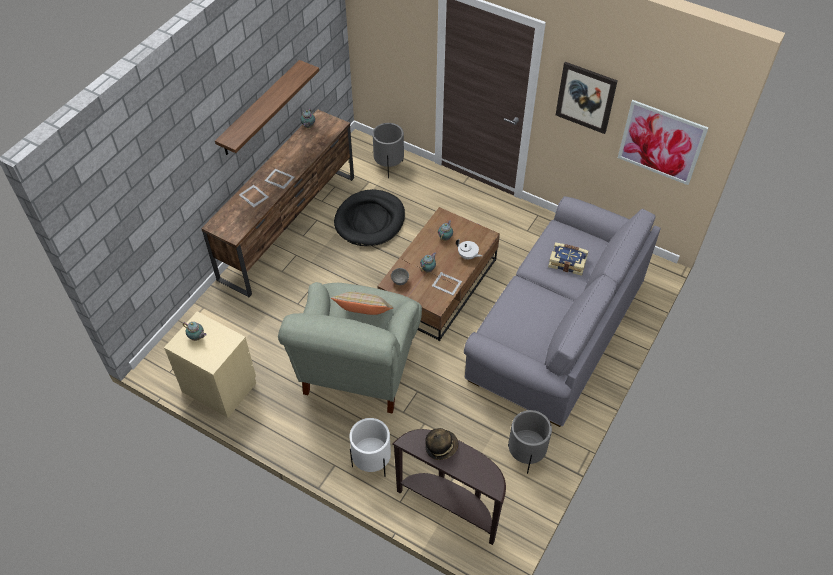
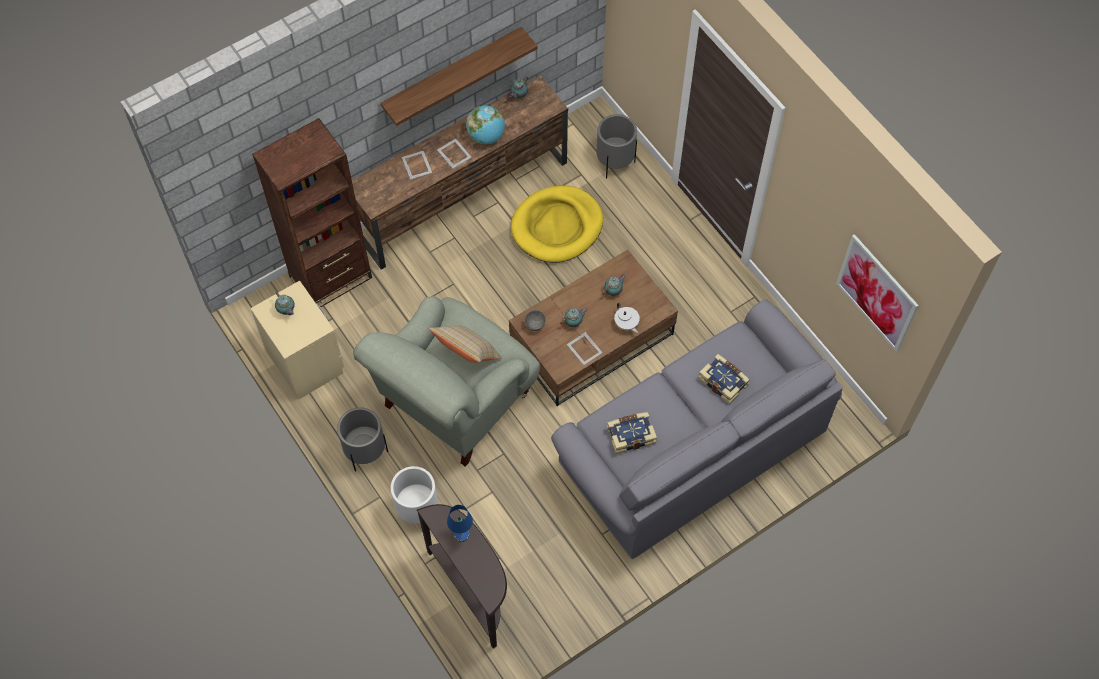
camera: 25 degrees right, 10 degrees up
black dog bed [334,189,405,246] -> yellow dog bed [511,186,603,263]
hat [425,428,458,460] -> blue table lamp [447,505,473,542]
grey planter [508,410,552,474] -> grey planter moved to [337,407,388,472]
picture [556,62,618,134] -> none
none -> brown bookcase [252,118,372,307]
none -> globe [466,105,505,145]
none -> book [607,412,657,454]

